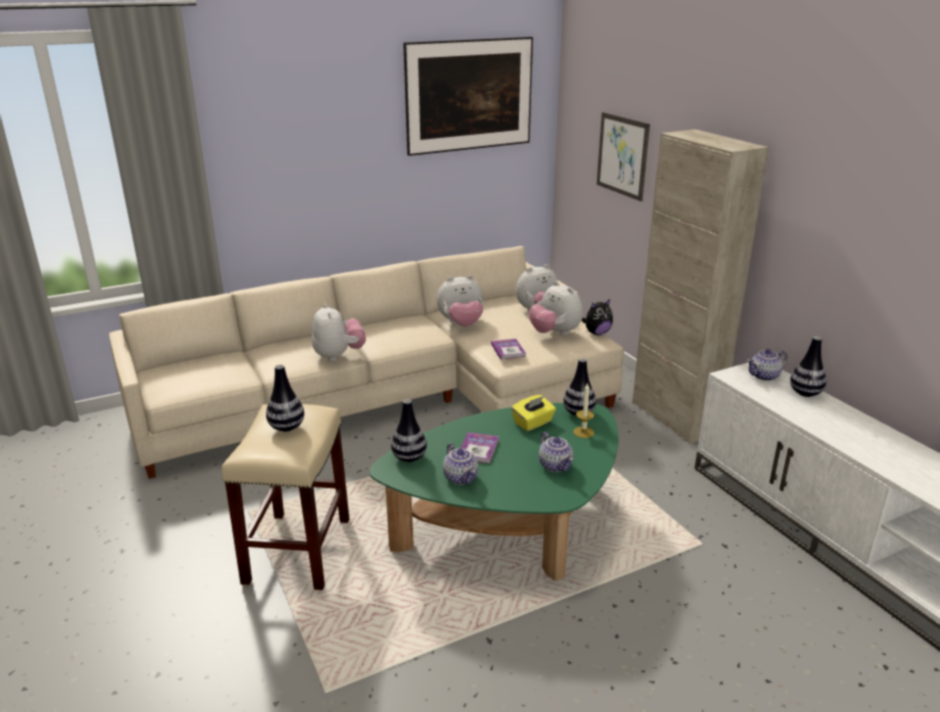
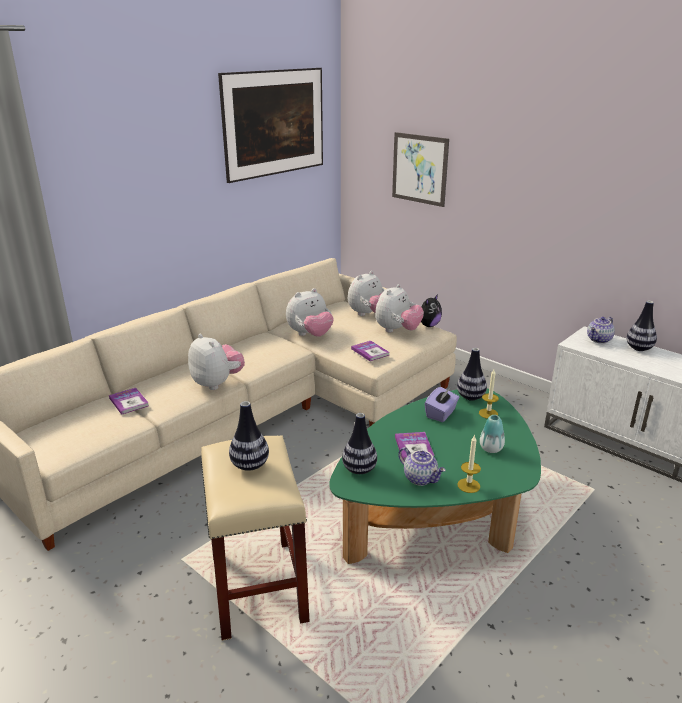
camera: 20 degrees left, 0 degrees up
yellow tissue box [511,395,556,431] -> purple tissue box [425,387,459,422]
plush toy [529,281,583,335] -> plush toy turned 90 degrees counterclockwise [375,284,424,333]
teapot [539,432,573,472] -> vase [480,415,505,453]
beige cabinet [632,129,769,444] -> none
none -> book [109,388,149,415]
none -> candle [457,435,481,493]

